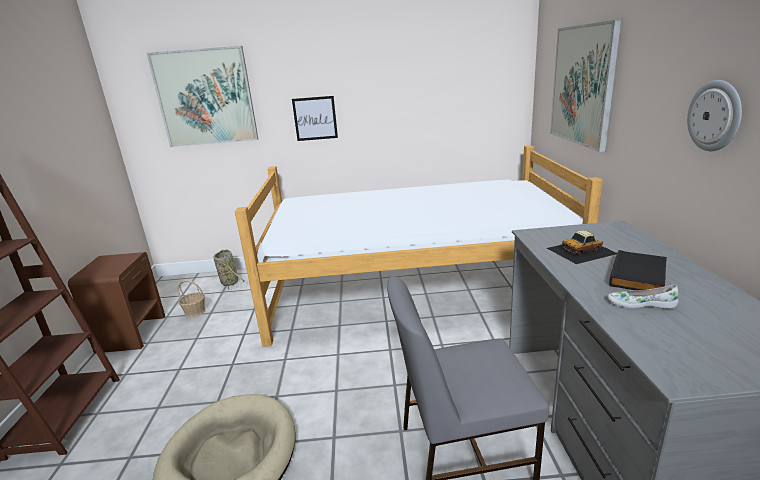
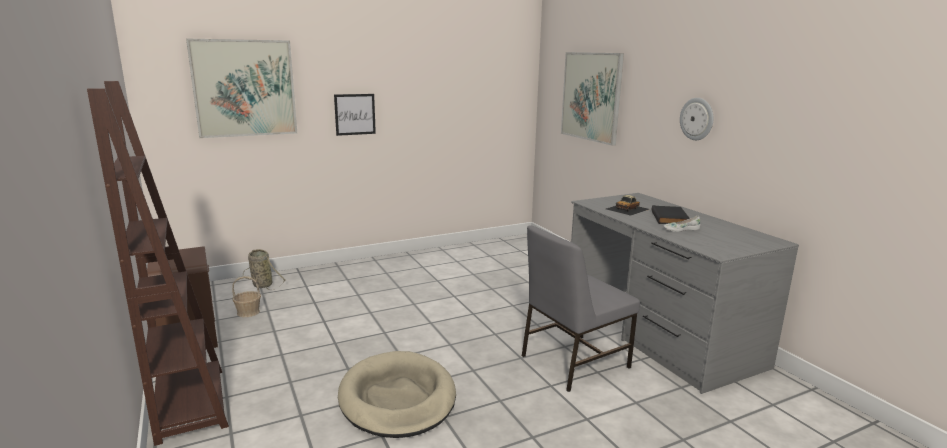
camera: 25 degrees left, 5 degrees down
bed [235,145,603,347] -> none

